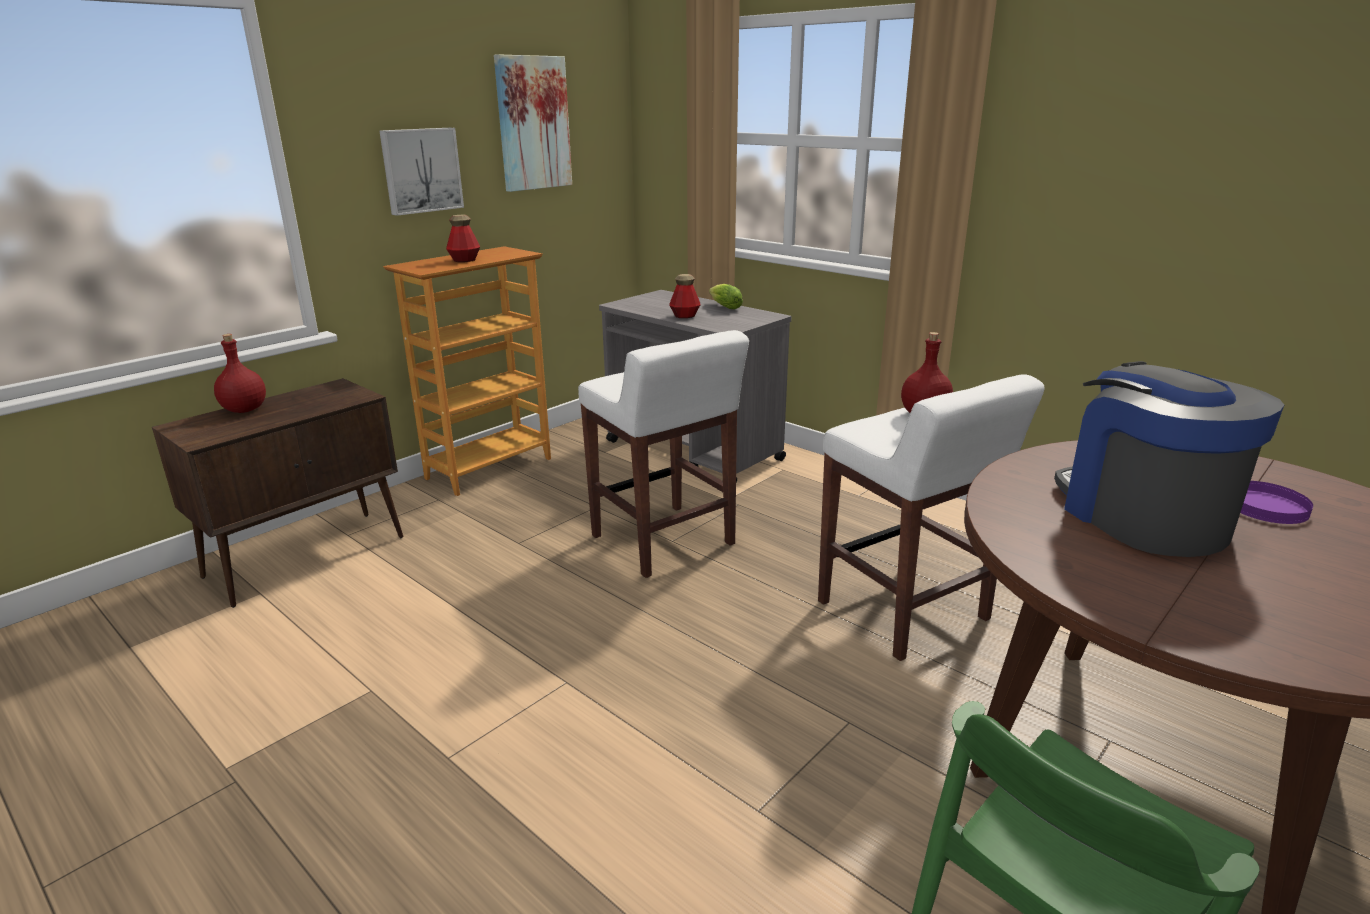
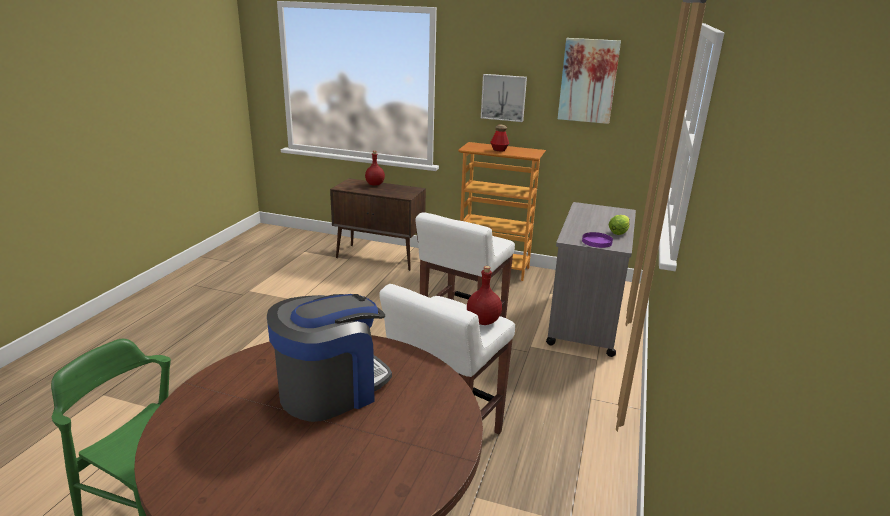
camera: 65 degrees right, 0 degrees up
bottle [669,274,701,318] -> none
purple plate [1240,481,1313,524] -> purple plate moved to [582,232,613,248]

